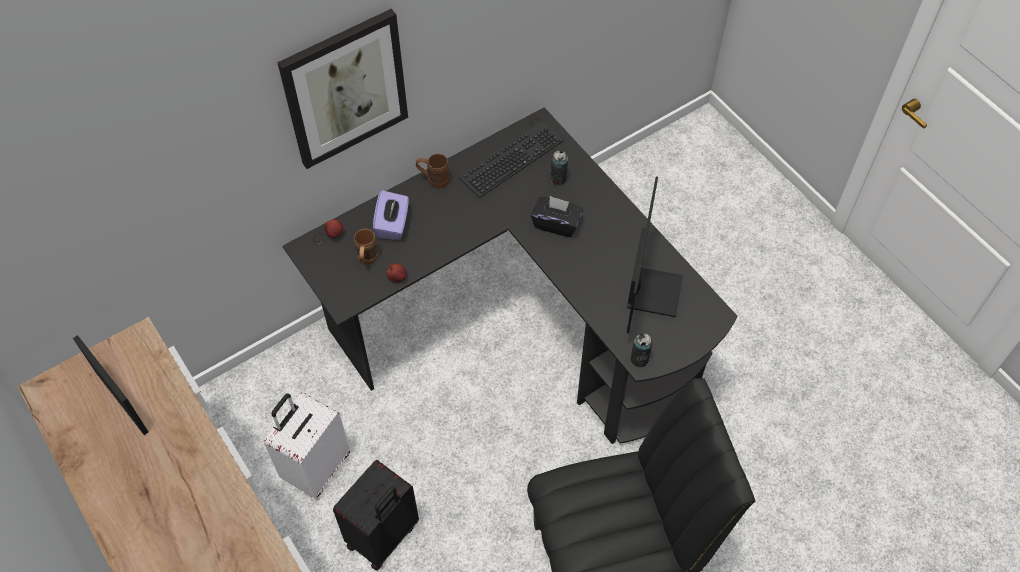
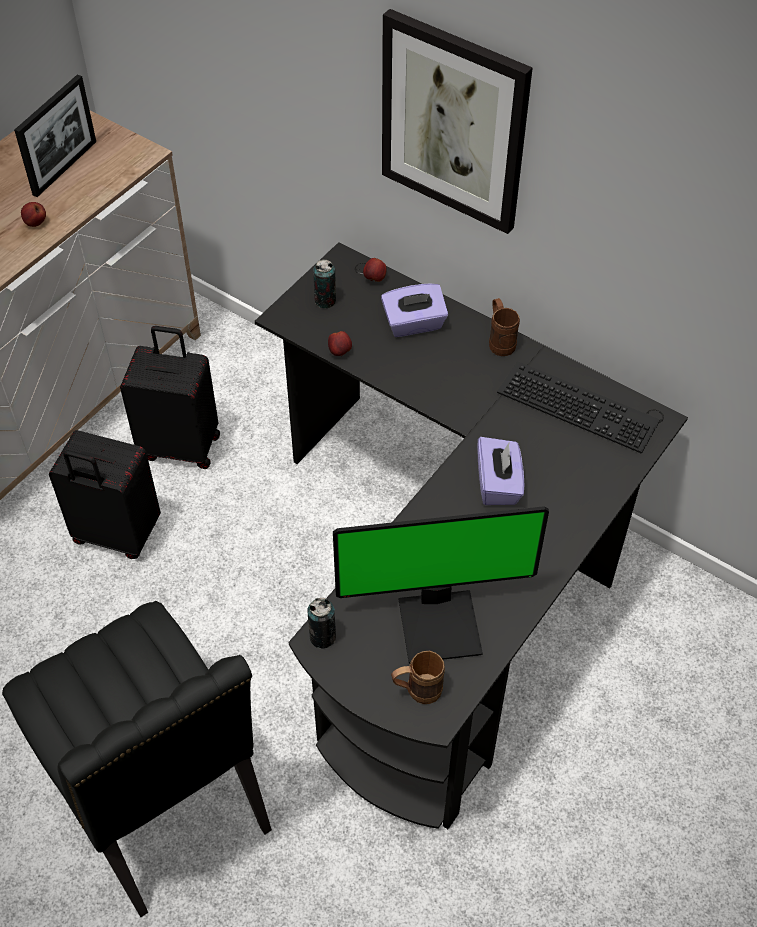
camera: 70 degrees right, 5 degrees down
white suitcase [264,392,350,498] -> black suitcase [120,326,220,469]
brown mug [354,229,378,264] -> brown mug moved to [391,651,445,704]
black tissue box [531,196,583,237] -> purple tissue box [478,437,524,505]
can [550,150,568,185] -> can moved to [313,260,336,308]
none -> apple [21,202,46,227]

